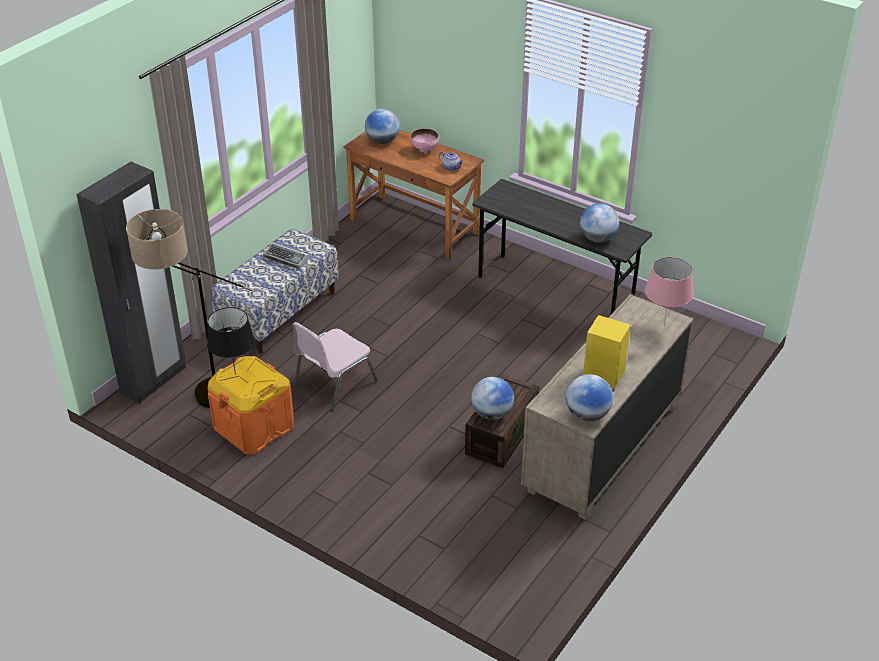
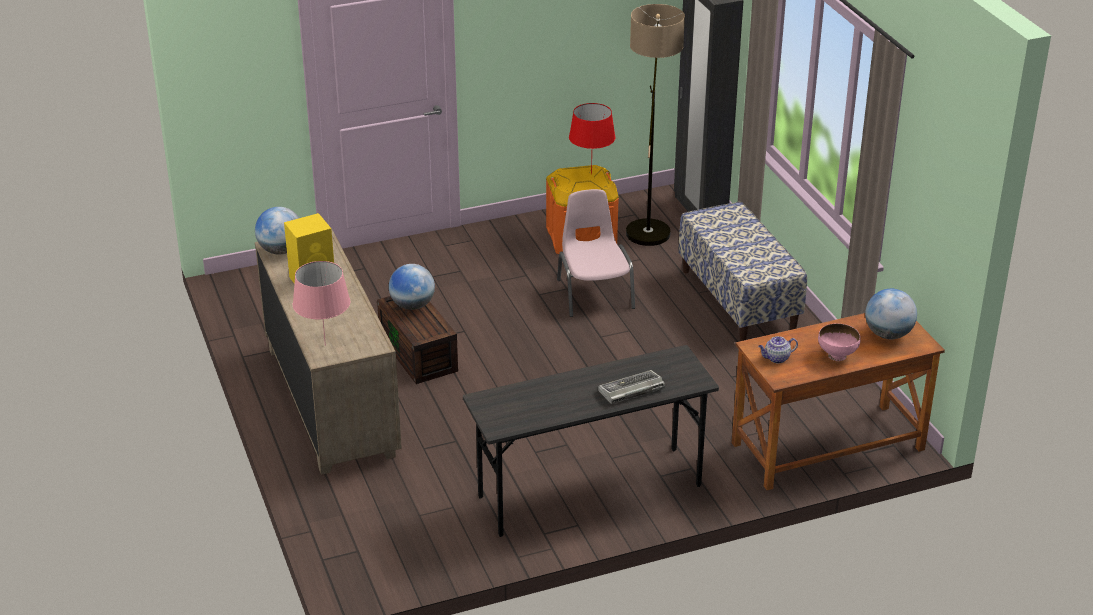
camera: 125 degrees right, 5 degrees down
black table lamp [207,307,255,375] -> red table lamp [569,103,616,174]
keyboard [263,243,310,269] -> keyboard moved to [598,370,665,404]
globe [580,203,619,243] -> none

